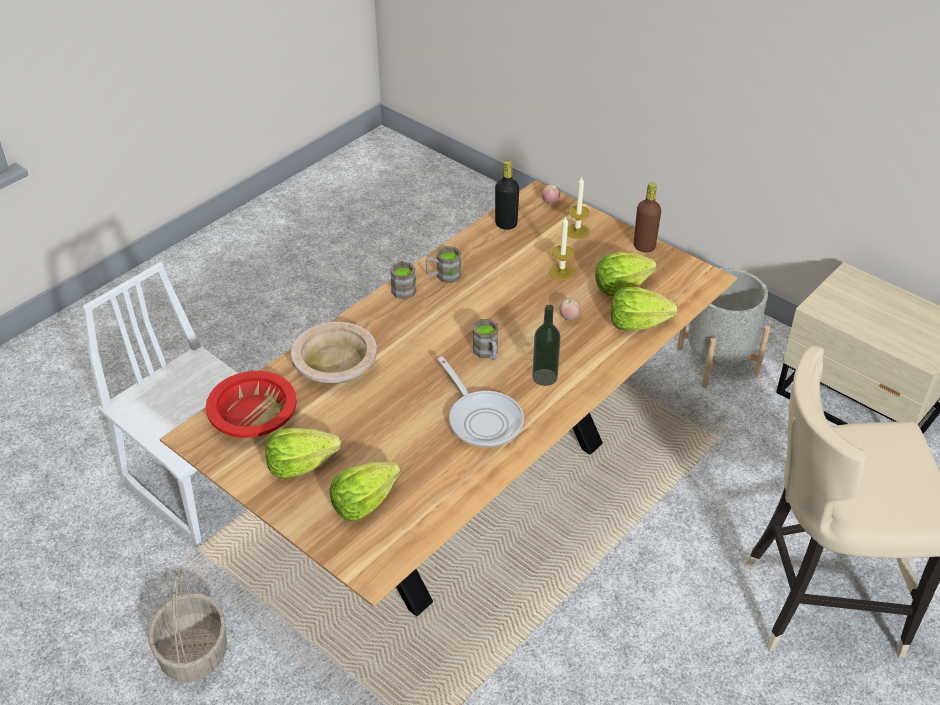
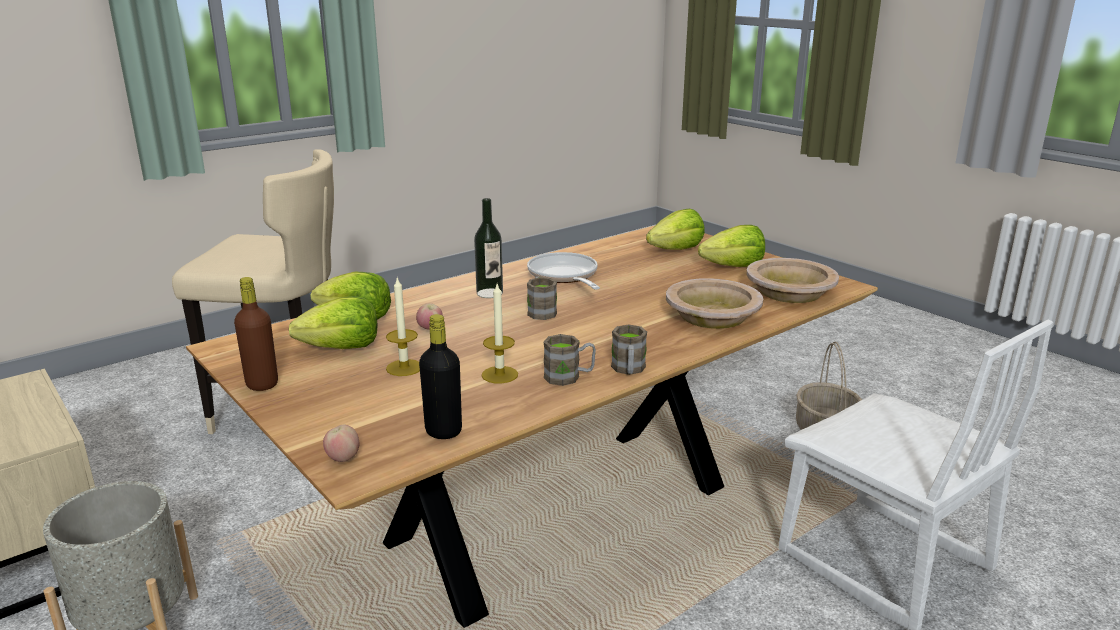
camera: 170 degrees left, 20 degrees down
red bowl [206,371,297,438] -> beige bowl [746,258,839,303]
candle [567,177,590,239] -> candle moved to [482,284,518,384]

